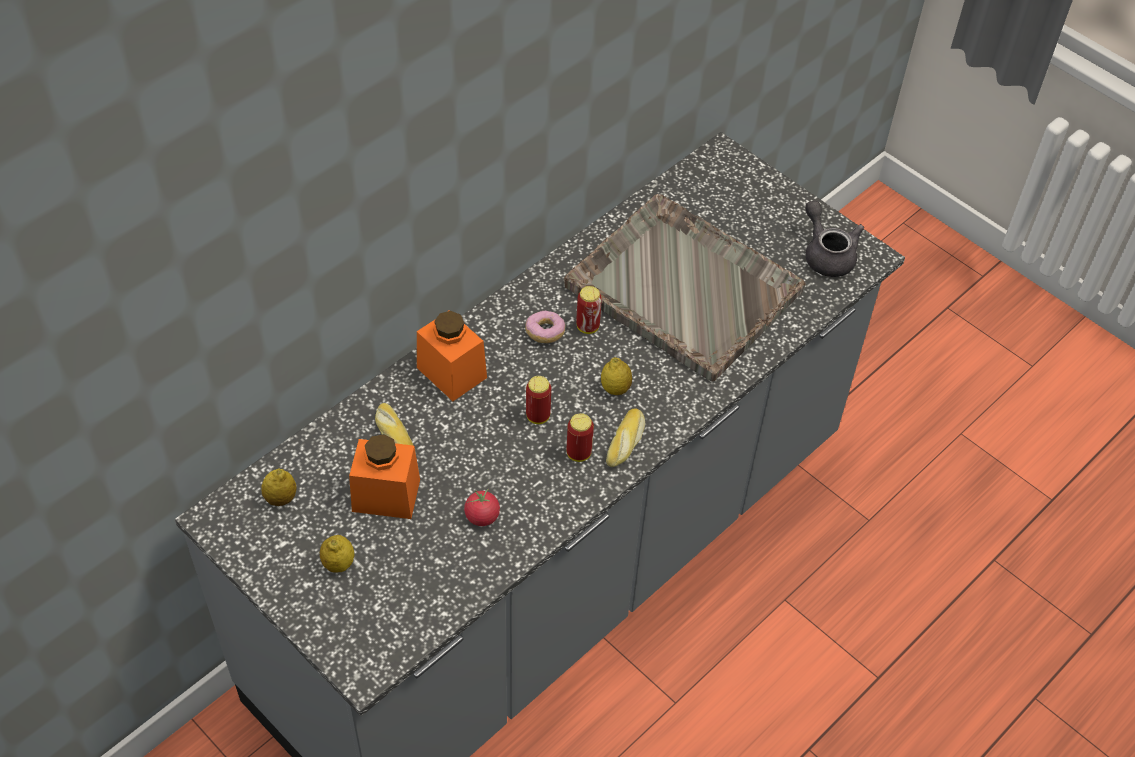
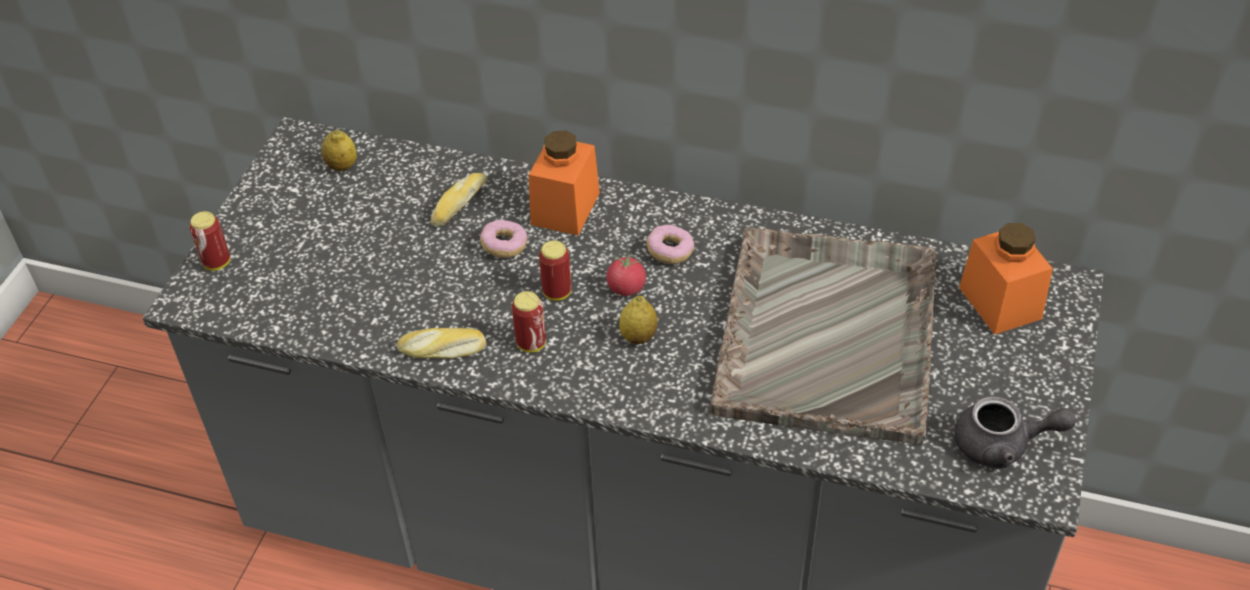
camera: 65 degrees right, 5 degrees down
lemon [320,535,354,573] -> none
orange jar [349,434,420,519] -> orange jar moved to [959,223,1053,335]
tomato [464,488,500,526] -> tomato moved to [606,252,646,296]
can [576,286,602,334] -> can moved to [190,211,230,271]
bread [606,409,645,467] -> bread moved to [397,328,487,359]
grey teapot [805,201,864,277] -> grey teapot turned 60 degrees clockwise [954,397,1076,469]
none -> donut [480,220,528,258]

